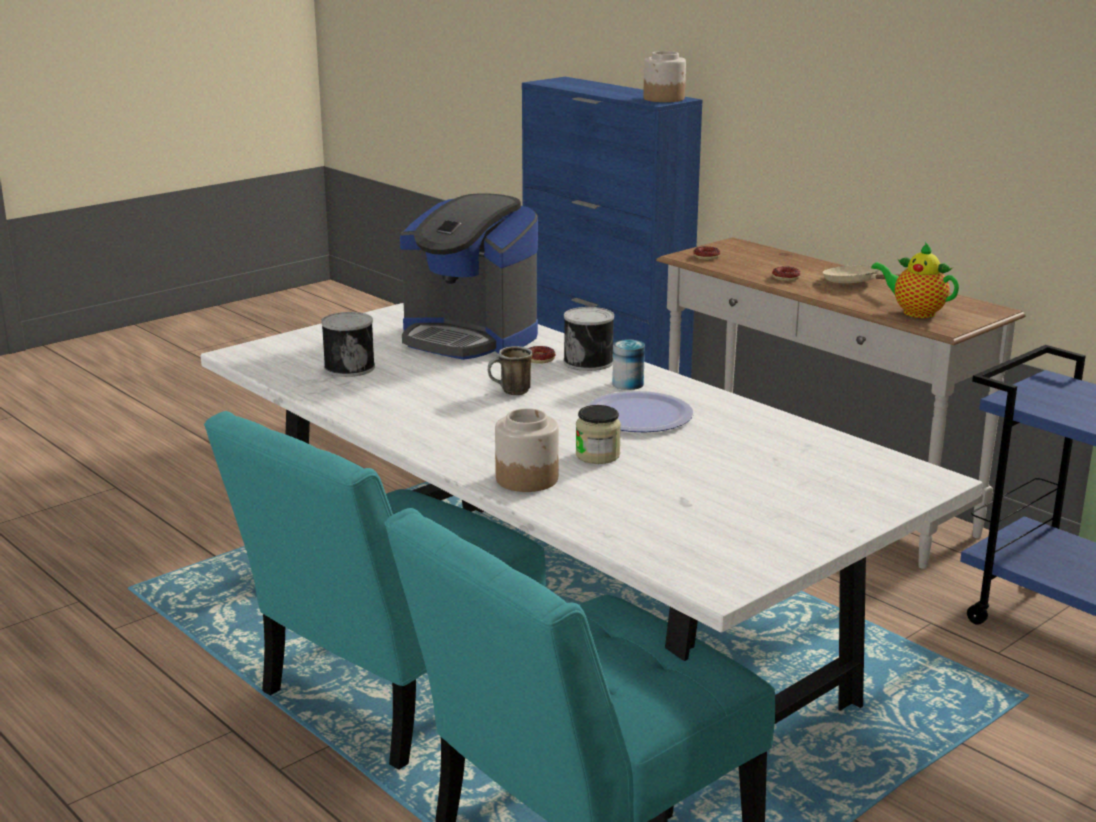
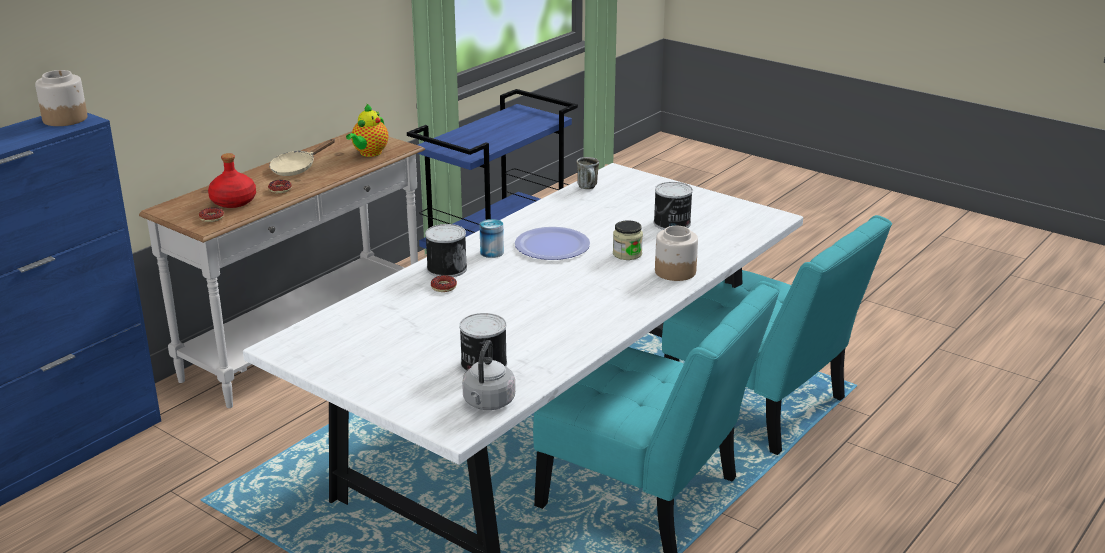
camera: 100 degrees left, 5 degrees up
coffee machine [400,193,538,360] -> none
mug [488,346,532,395] -> mug moved to [577,157,599,189]
none -> red bottle [208,153,256,208]
none -> grey kettle [462,340,515,410]
none -> can [654,182,693,230]

